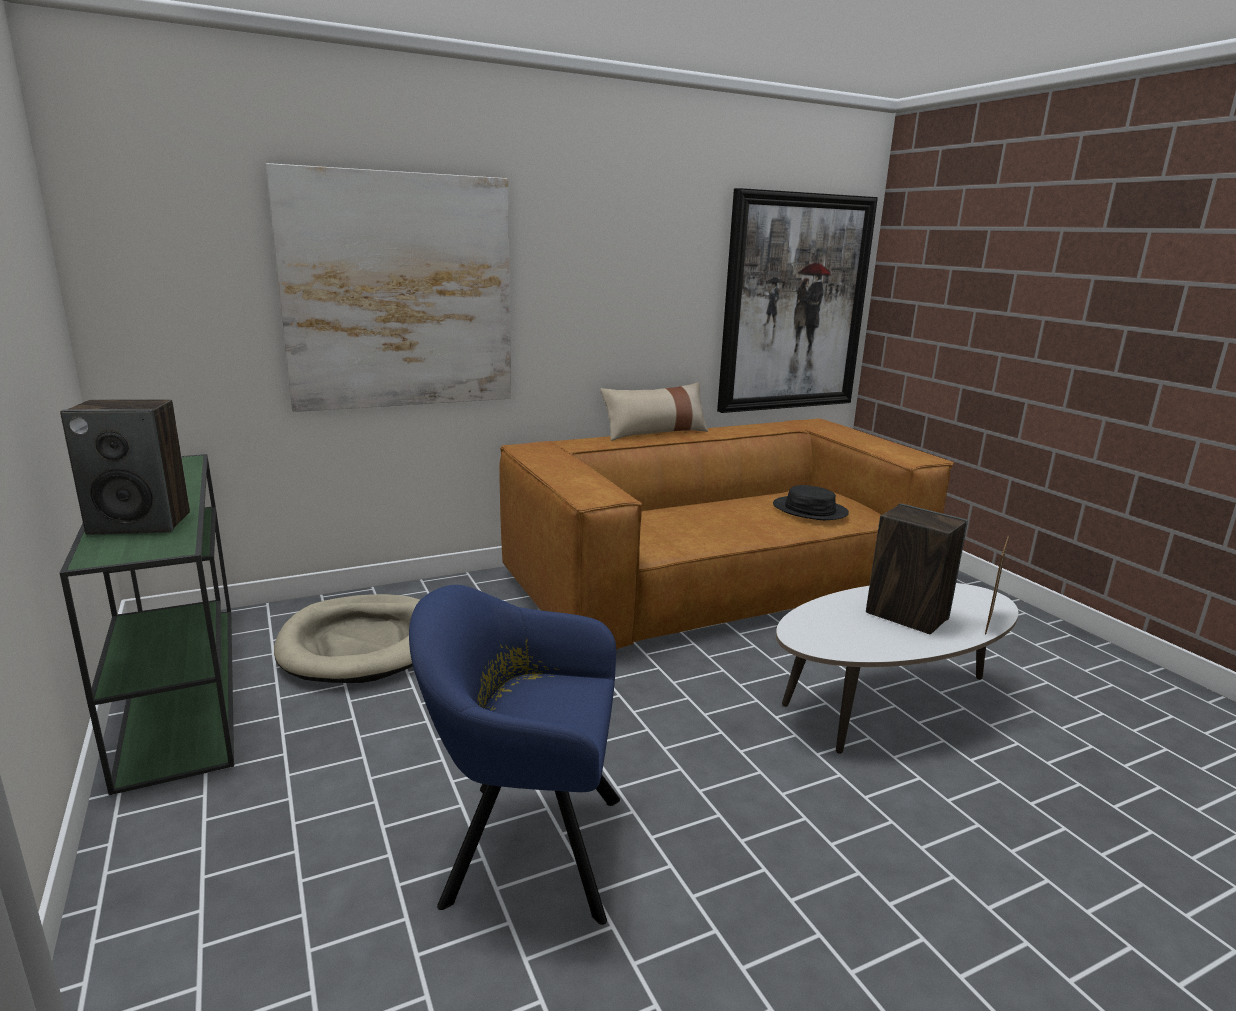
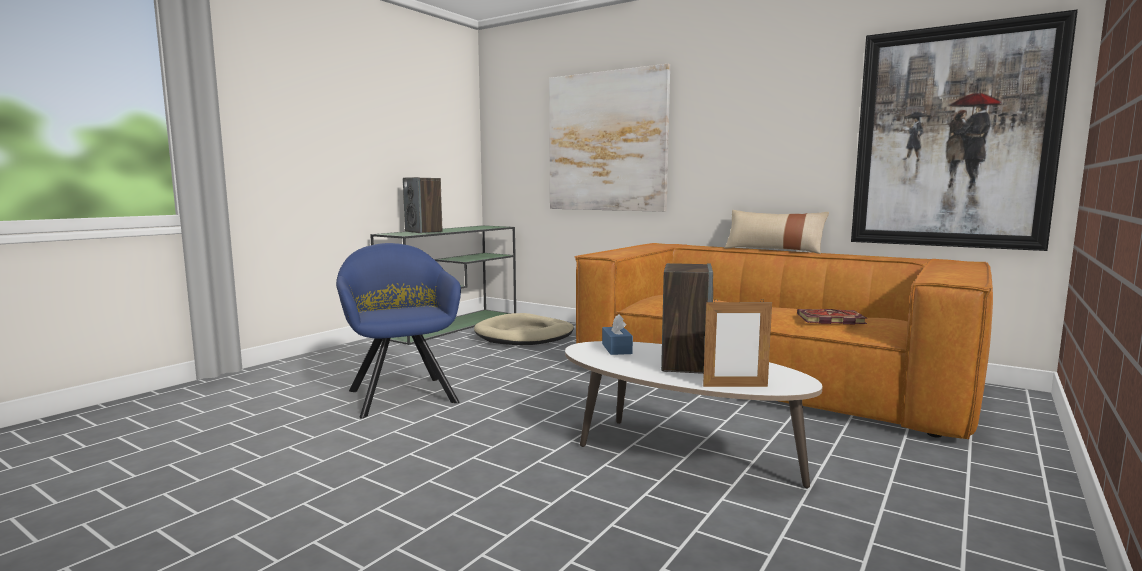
camera: 60 degrees right, 10 degrees down
black hat [773,485,849,520] -> book [797,309,867,324]
none -> blue tissue box [602,314,633,355]

